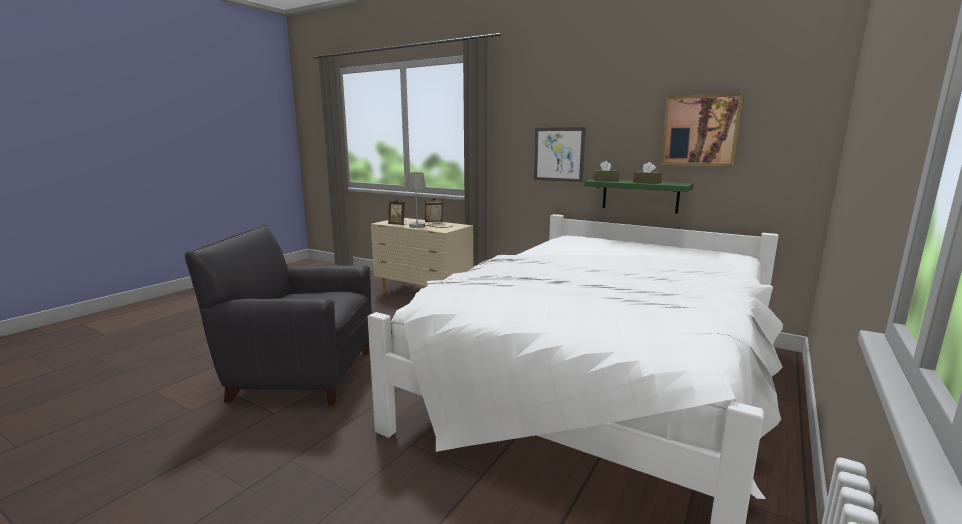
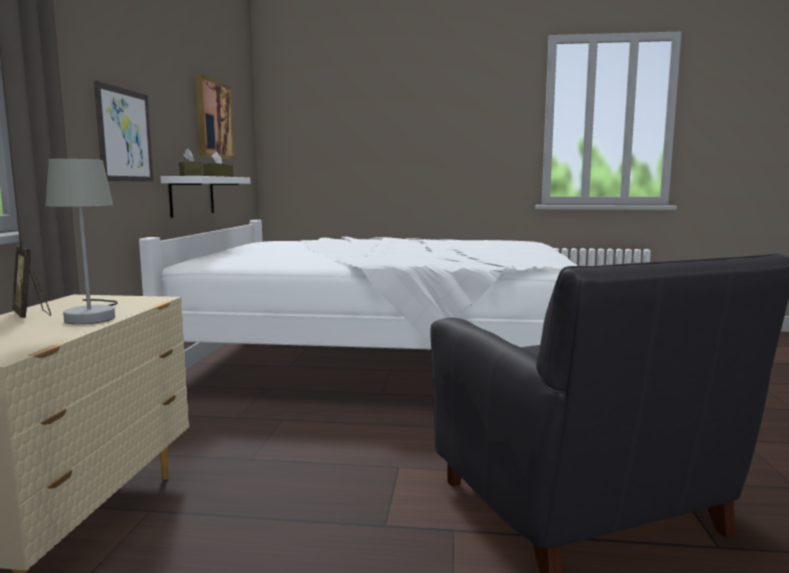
camera: 115 degrees left, 5 degrees down
picture frame [388,199,406,225] -> none
green shelf [584,179,693,214] -> white shelf [160,176,251,218]

